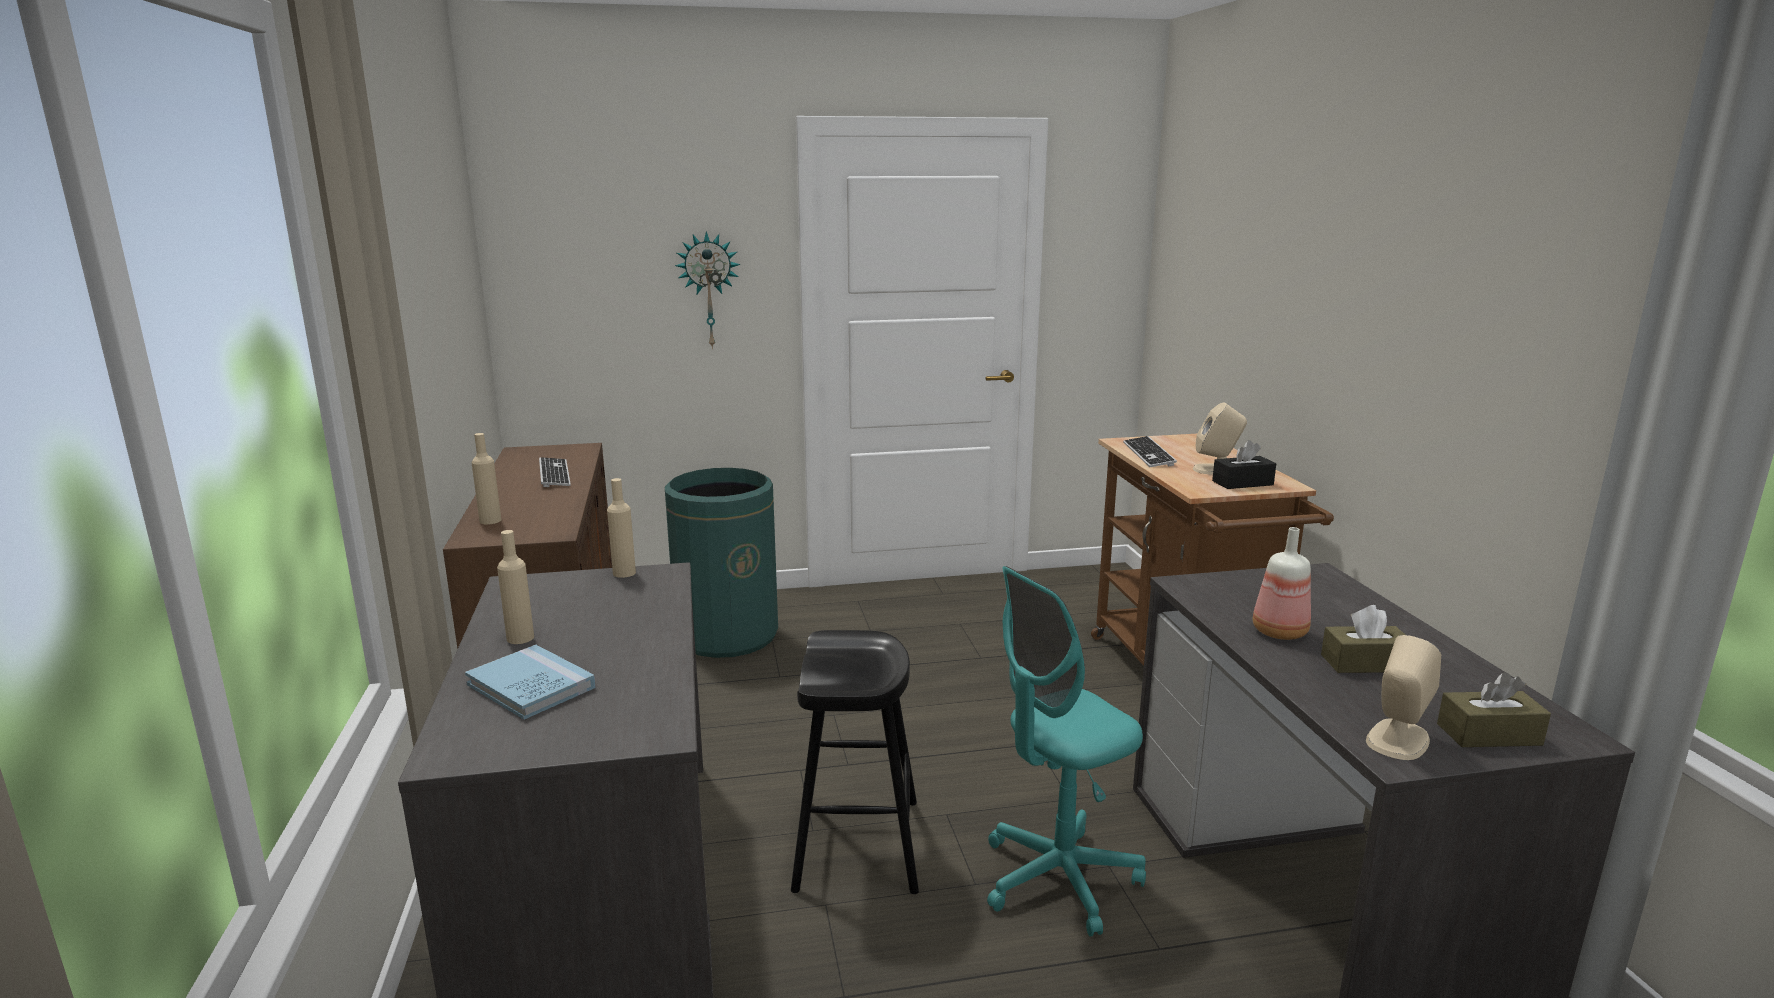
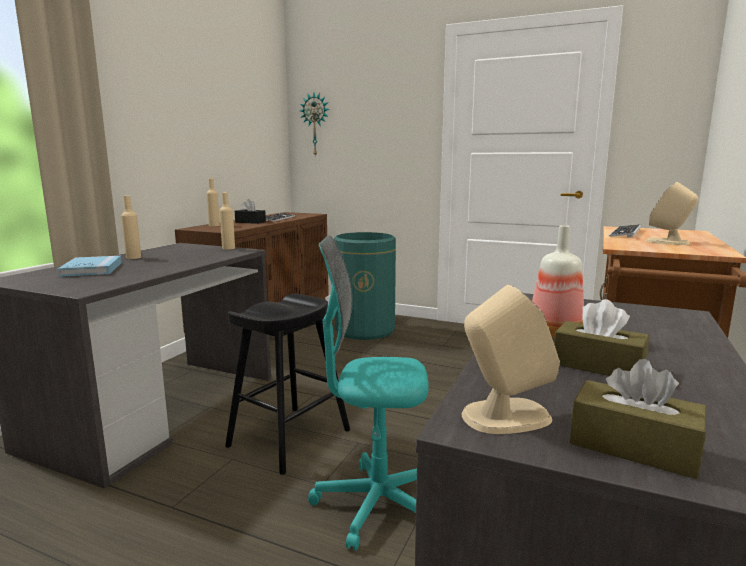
camera: 35 degrees right, 5 degrees down
wall clock [675,231,740,349] -> wall clock moved to [300,93,330,157]
black tissue box [1212,440,1276,489] -> black tissue box moved to [235,199,266,224]

